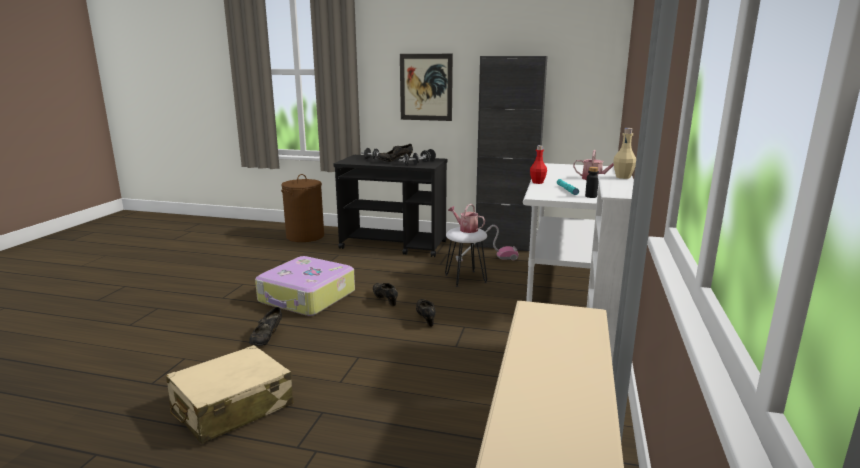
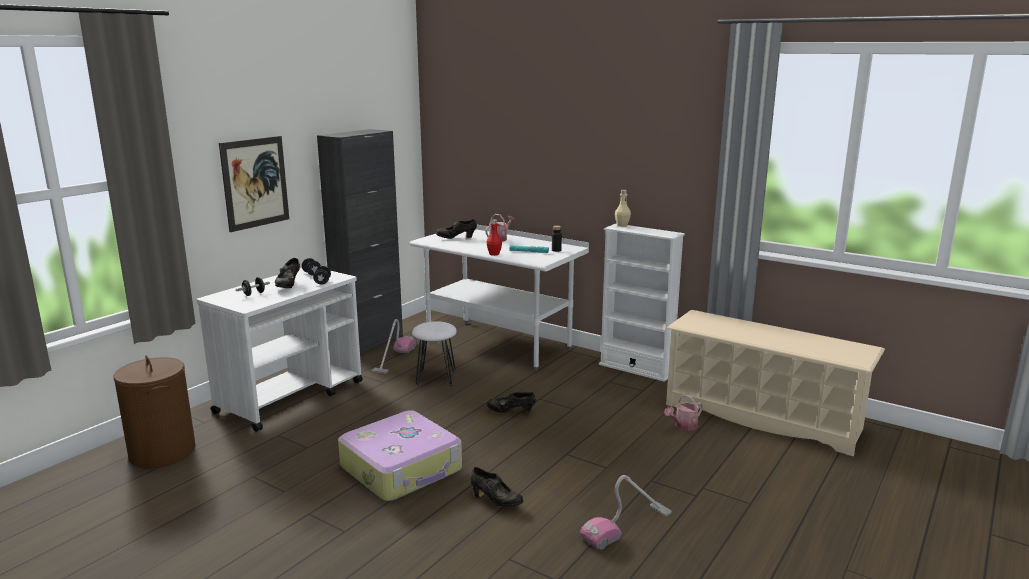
camera: 70 degrees left, 0 degrees up
beige suitcase [166,345,294,444] -> vacuum cleaner [580,475,672,550]
black cart [333,155,447,257] -> white cart [196,268,363,432]
black shoe [373,283,398,306] -> black shoe moved to [436,219,477,239]
watering can [448,204,485,233] -> watering can moved to [664,394,703,431]

